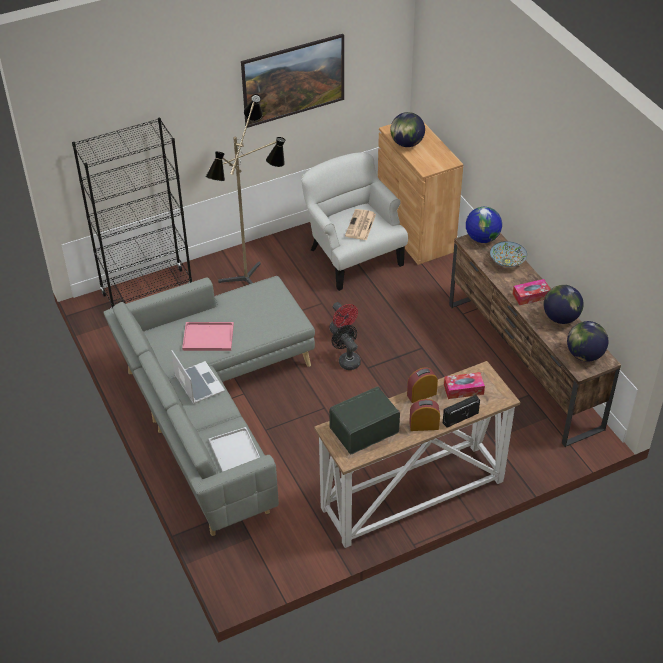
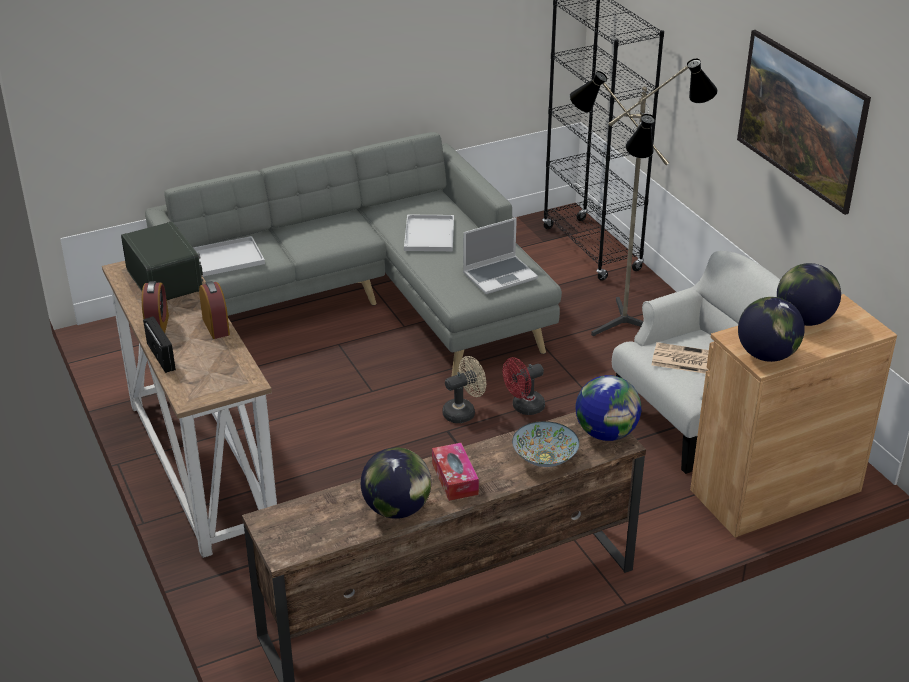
camera: 90 degrees right, 10 degrees down
laptop [171,350,225,404] -> laptop moved to [463,218,538,294]
pink tray [182,322,234,351] -> white tray [404,214,454,251]
black fan [332,325,361,370] -> beige fan [442,356,486,423]
tissue box [444,372,485,399] -> none
globe [567,321,608,362] -> globe moved to [738,297,805,362]

